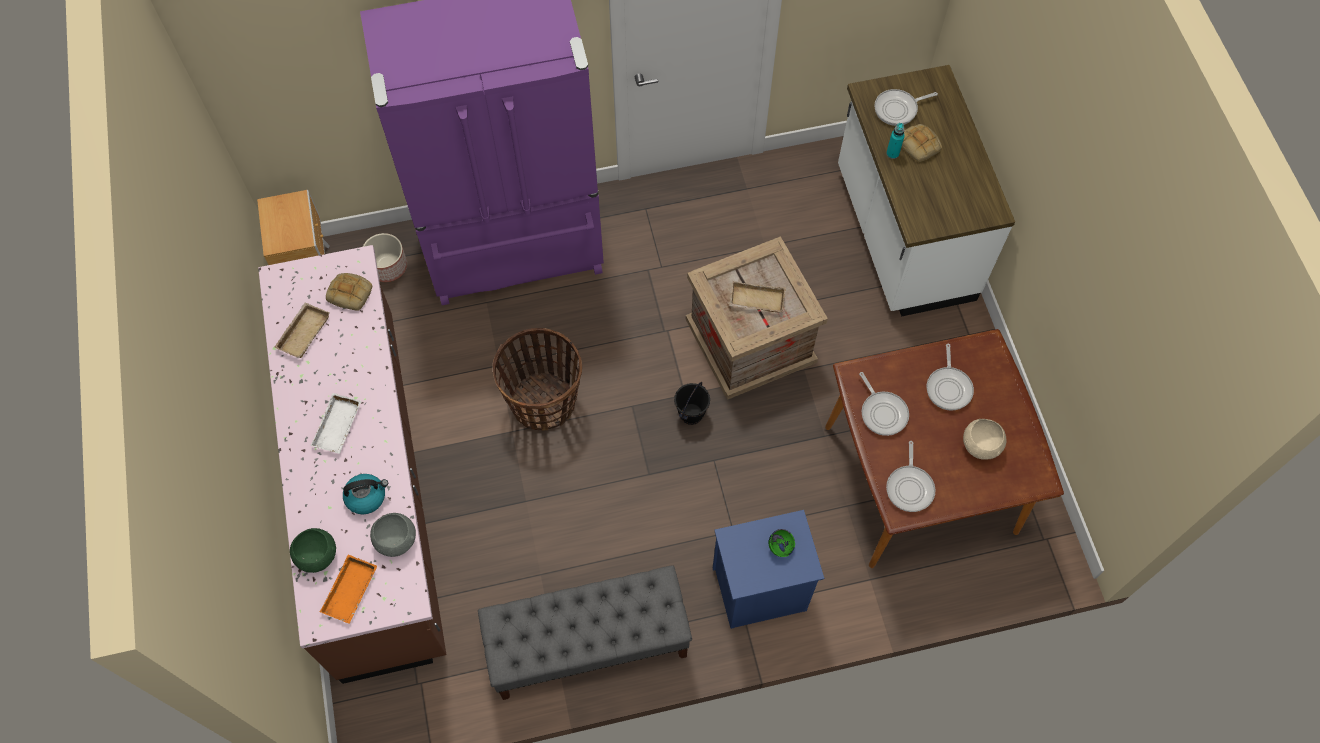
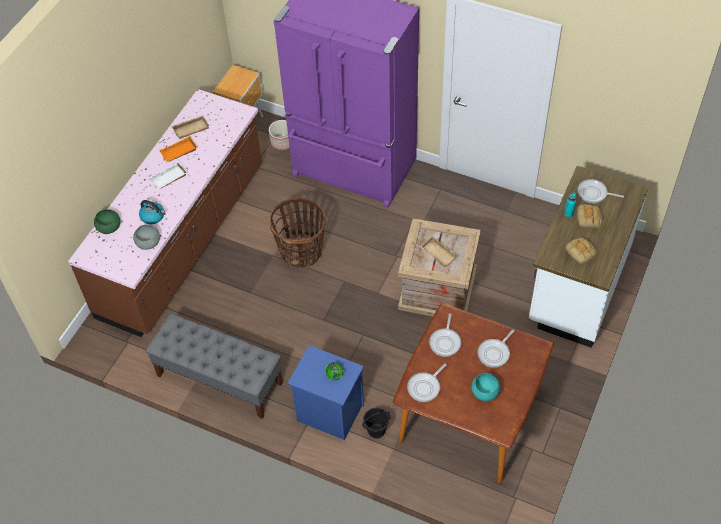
camera: 40 degrees right, 10 degrees down
orange tray [320,555,377,624] -> orange tray moved to [159,136,197,162]
bread [326,273,372,311] -> bread moved to [565,238,597,264]
black bucket [674,382,710,425] -> black bucket moved to [362,408,391,438]
beige bowl [963,419,1007,460] -> turquoise bowl [472,373,500,401]

